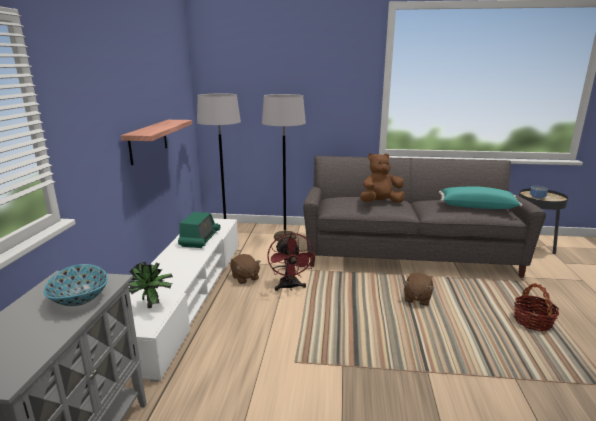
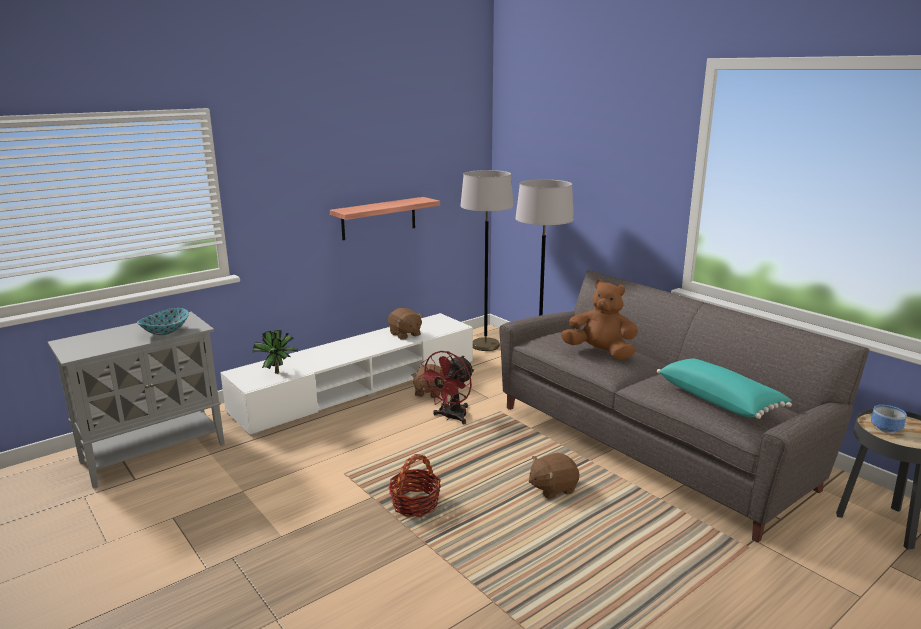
camera: 45 degrees right, 0 degrees up
radio [178,212,220,248] -> brown plush toy [388,308,423,340]
basket [514,283,559,331] -> basket moved to [388,454,441,517]

